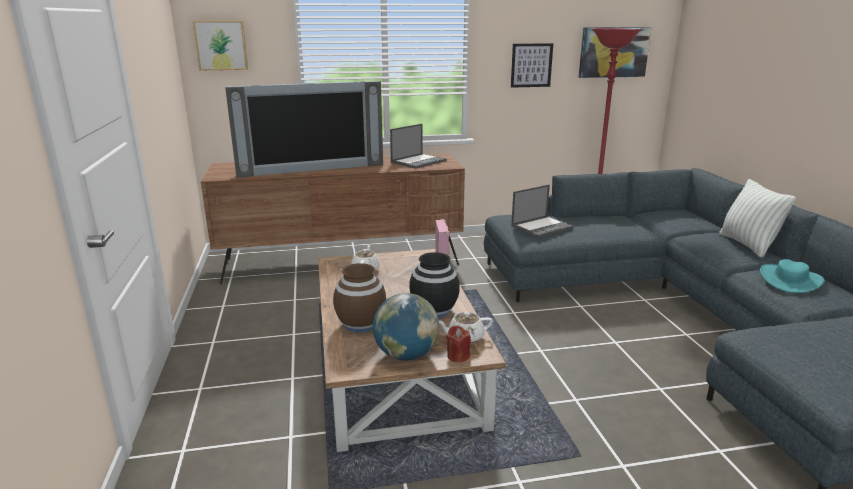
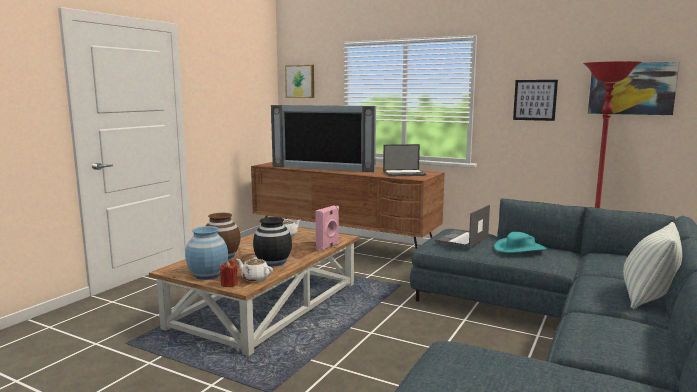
camera: 40 degrees right, 10 degrees down
globe [373,293,439,361] -> blue vase [185,226,228,280]
laptop [511,185,574,238] -> laptop turned 120 degrees clockwise [435,205,490,248]
turquoise hat [760,259,824,293] -> turquoise hat moved to [494,232,547,253]

